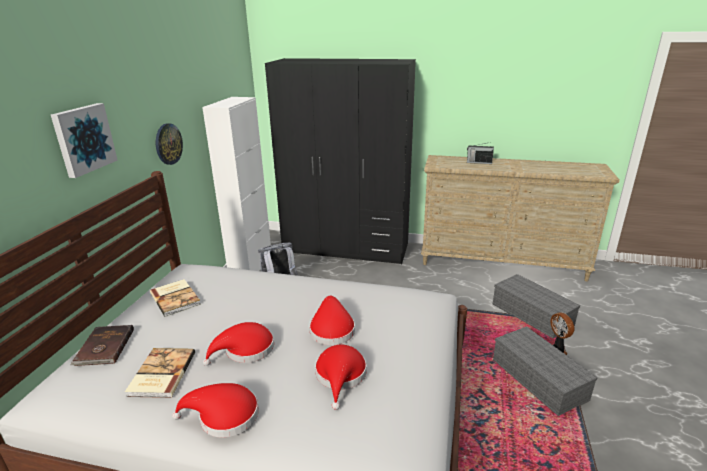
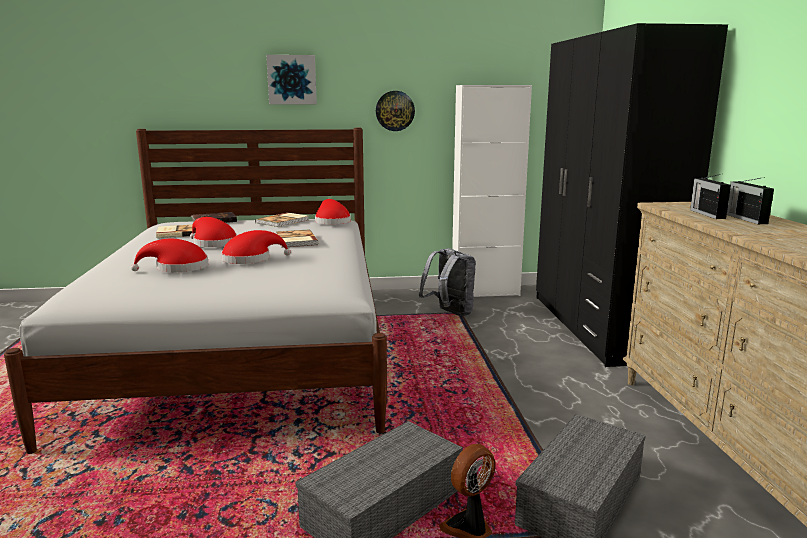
camera: 70 degrees right, 10 degrees down
red hat [172,383,259,438] -> red hat moved to [315,199,351,224]
none -> book [276,229,319,248]
none -> radio [690,174,731,219]

